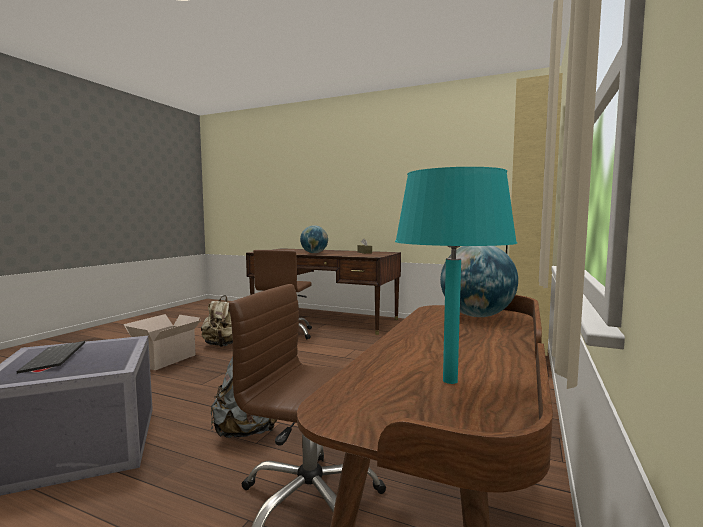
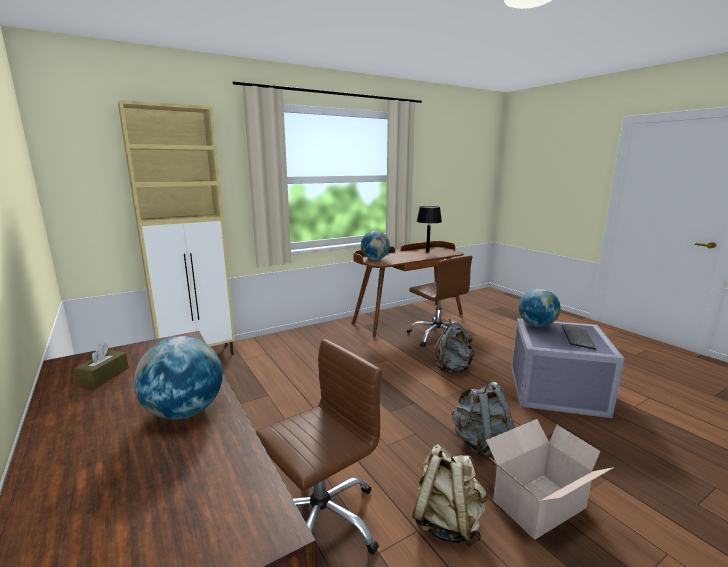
camera: 145 degrees left, 10 degrees up
turquoise table lamp [395,167,517,384] -> black table lamp [417,206,442,252]
none -> grey backpack [451,382,515,457]
none -> globe [519,288,561,327]

